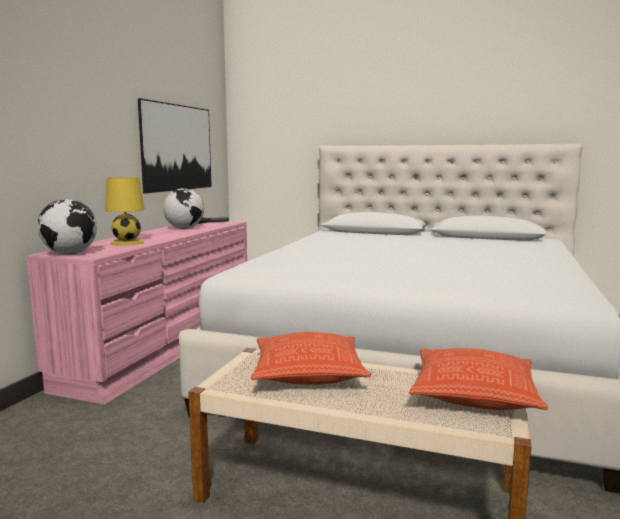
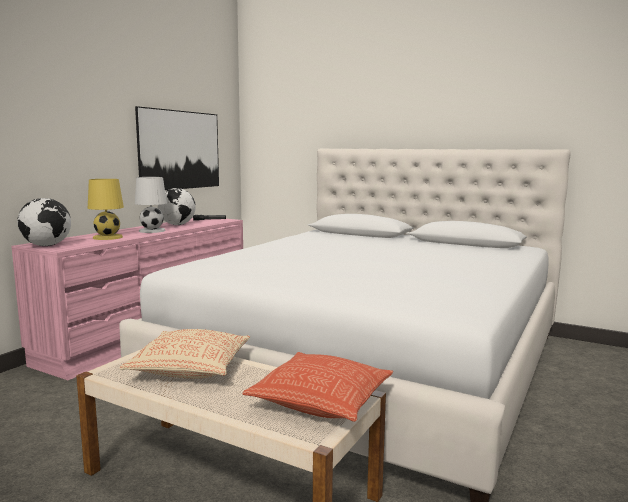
camera: 10 degrees right, 0 degrees up
orange pillow [251,332,371,385] -> beige pillow [119,329,250,379]
none -> white table lamp [135,177,167,233]

